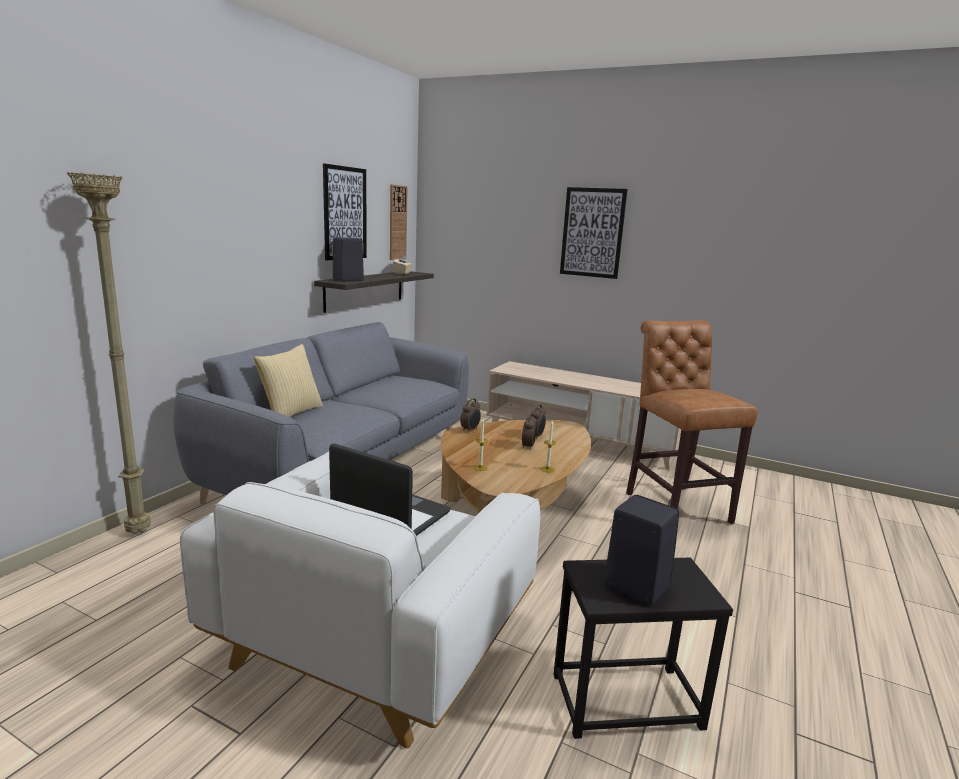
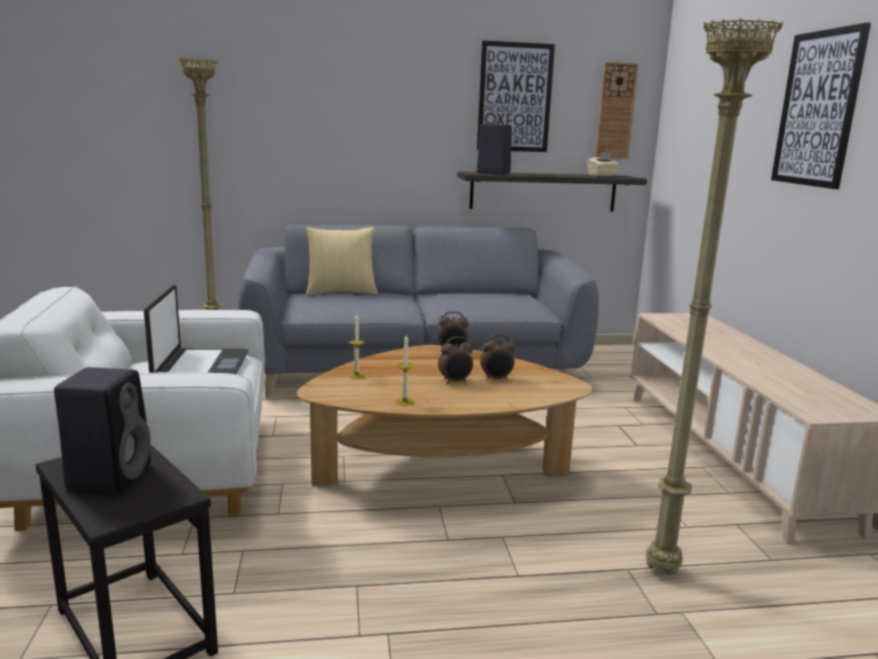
camera: 55 degrees right, 0 degrees up
brown stool [626,321,758,524] -> beige floor lamp [646,18,783,575]

